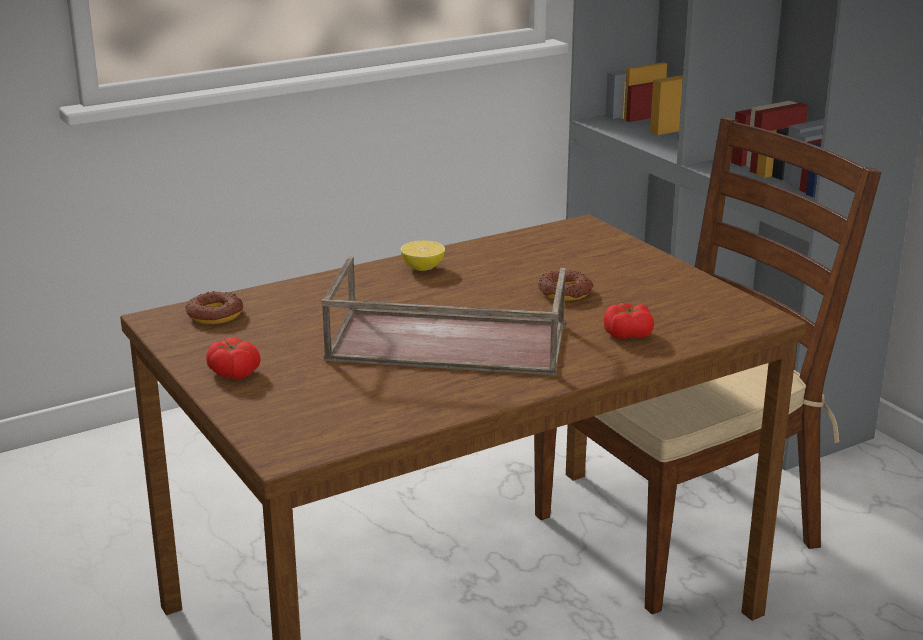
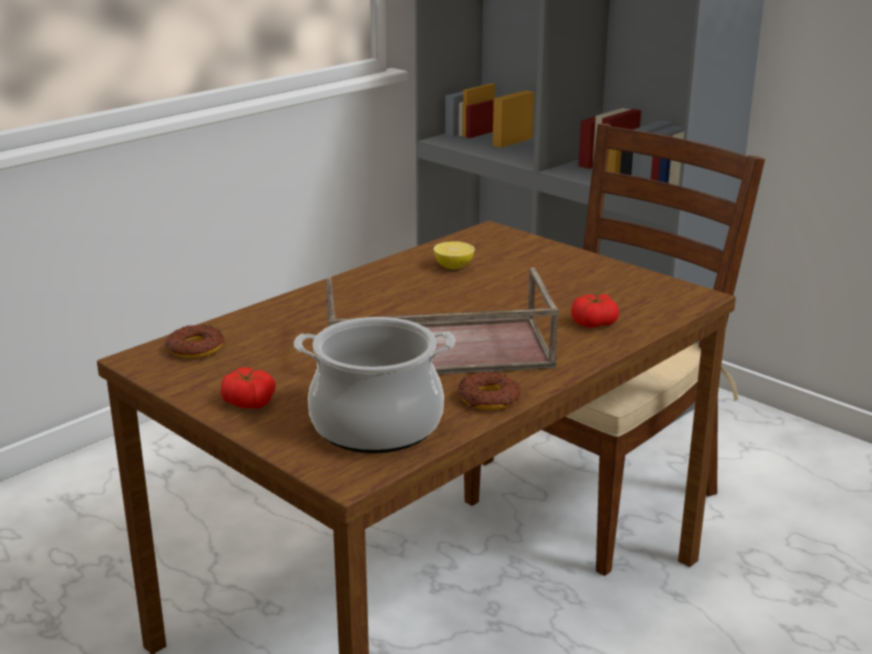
camera: 15 degrees left, 0 degrees up
lemon [401,241,445,271] -> lemon moved to [434,241,475,269]
donut [538,270,593,301] -> donut moved to [458,372,520,410]
none -> cooking pot [294,317,455,453]

